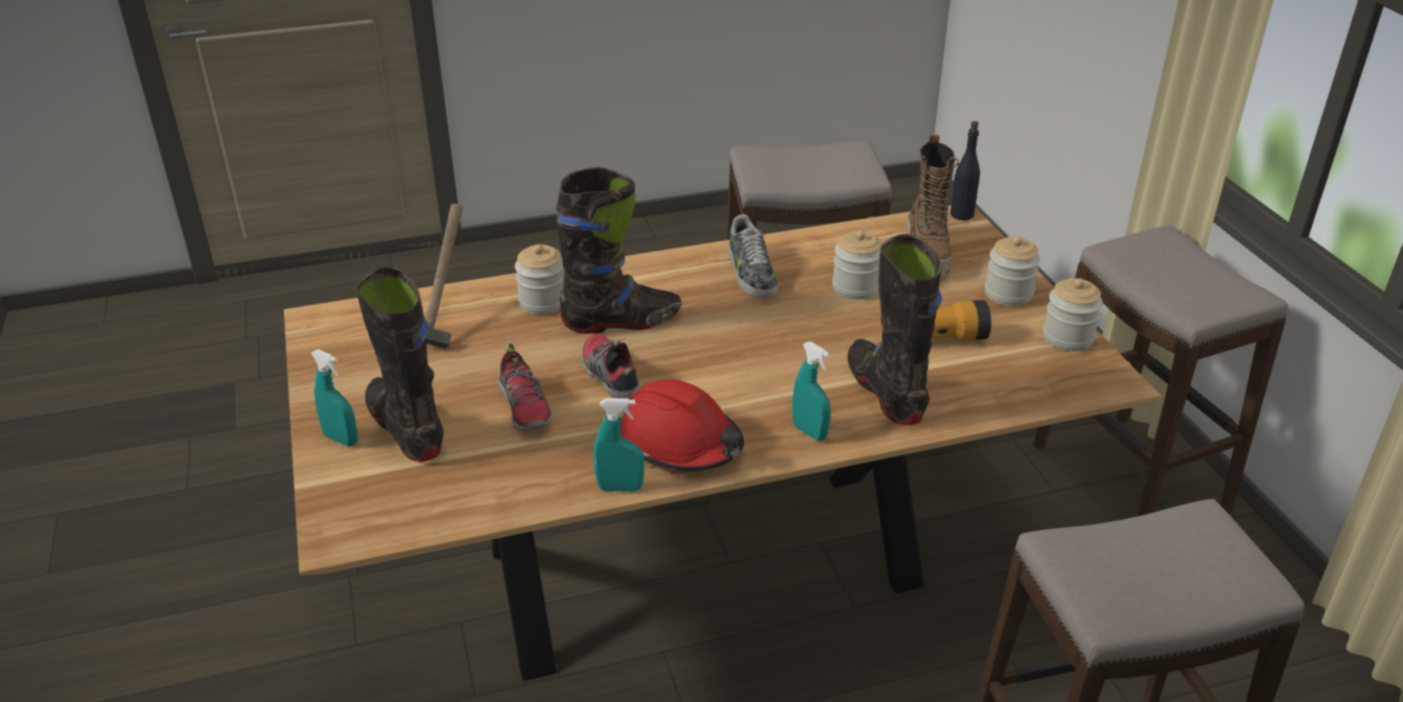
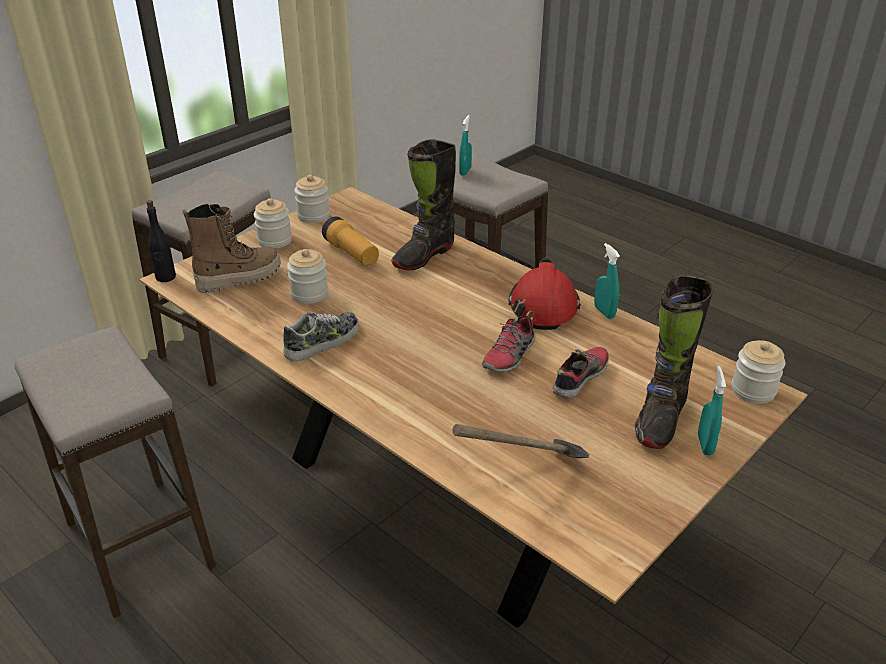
camera: 120 degrees left, 0 degrees up
jar [515,244,564,315] -> jar moved to [732,340,785,404]
black boot [556,167,682,334] -> none
turquoise spray bottle [792,341,831,441] -> turquoise spray bottle moved to [459,115,472,176]

